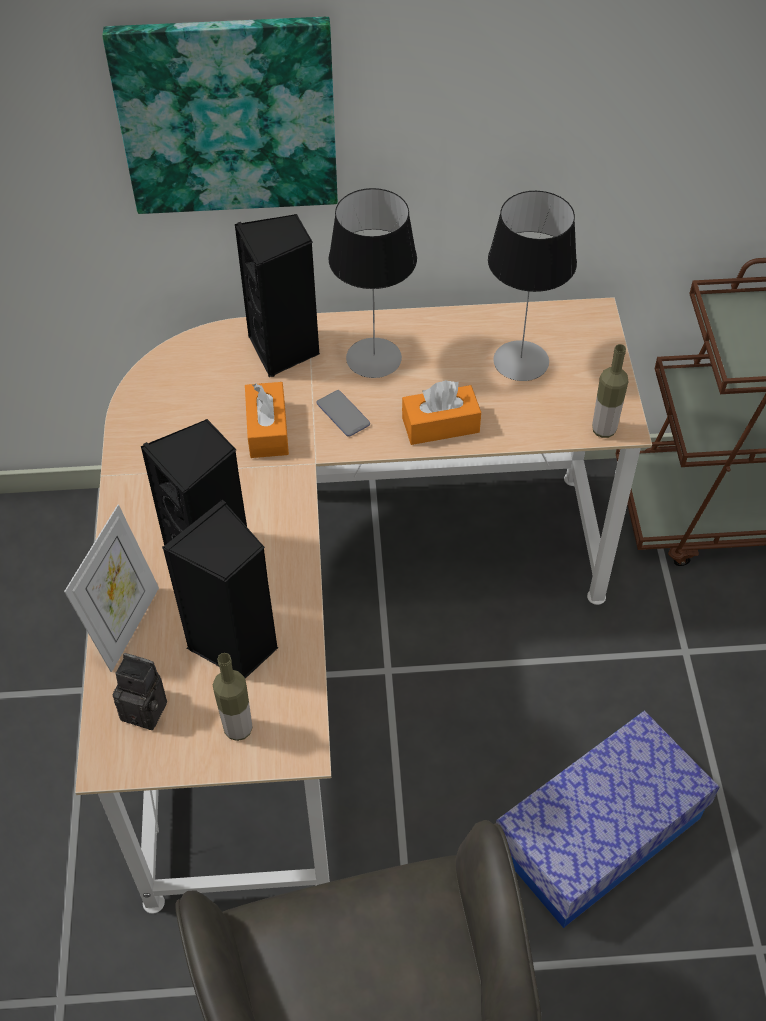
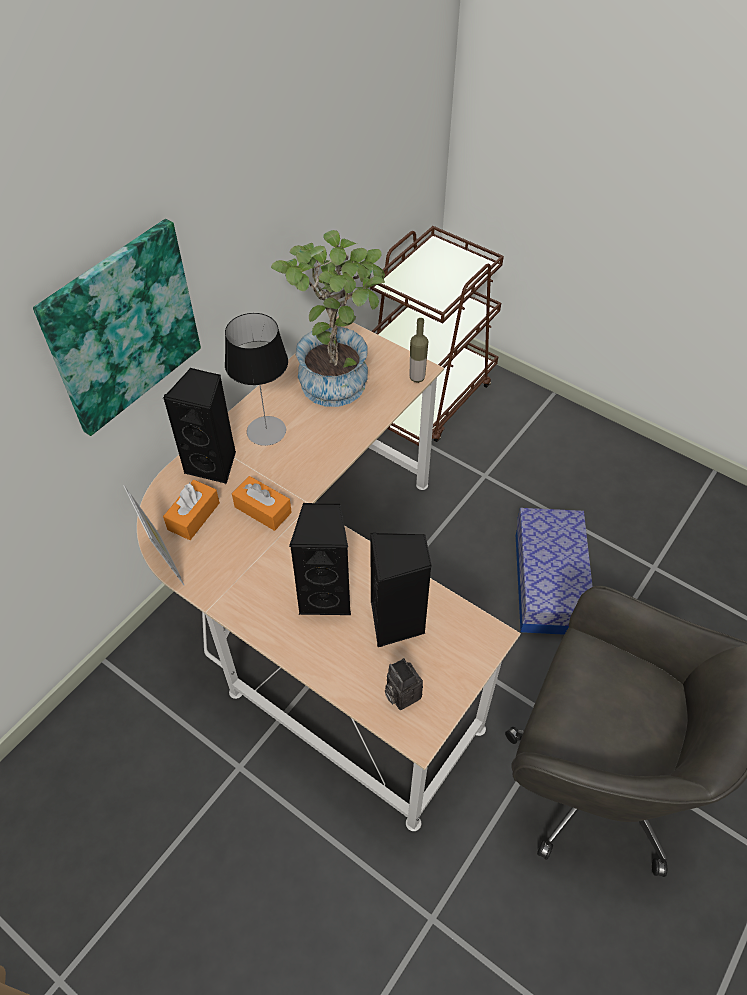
camera: 50 degrees left, 0 degrees up
picture frame [64,505,159,672] -> picture frame moved to [123,485,184,585]
camera [113,653,167,730] -> camera turned 90 degrees counterclockwise [385,658,423,710]
bottle [213,653,253,741] -> none
phone [316,390,370,437] -> none
orange tissue box [402,380,481,445] -> orange tissue box moved to [163,480,220,540]
table lamp [488,191,577,381] -> potted plant [271,230,385,407]

